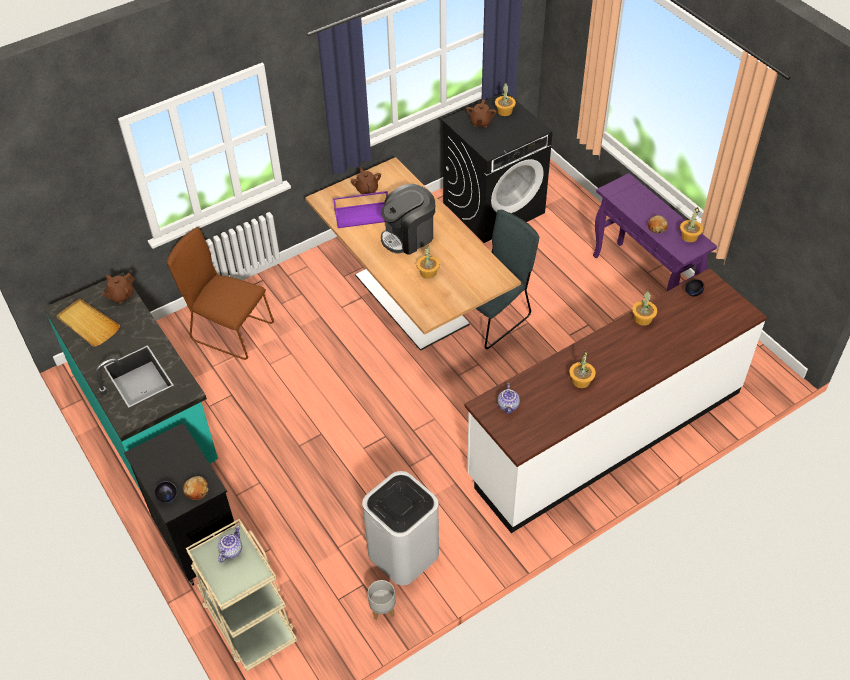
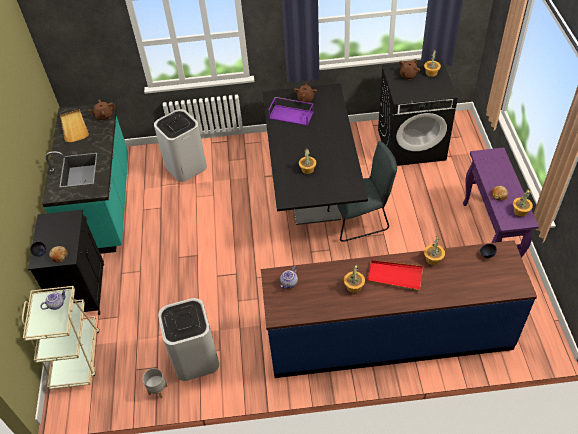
camera: 30 degrees right, 0 degrees up
brown chair [167,227,274,360] -> white trash can [154,109,207,182]
beige dining table [305,157,521,351] -> black dining table [263,83,368,225]
coffee machine [381,184,435,255] -> none
white counter [465,268,767,533] -> blue counter [261,240,537,378]
none -> red tray [367,260,423,290]

